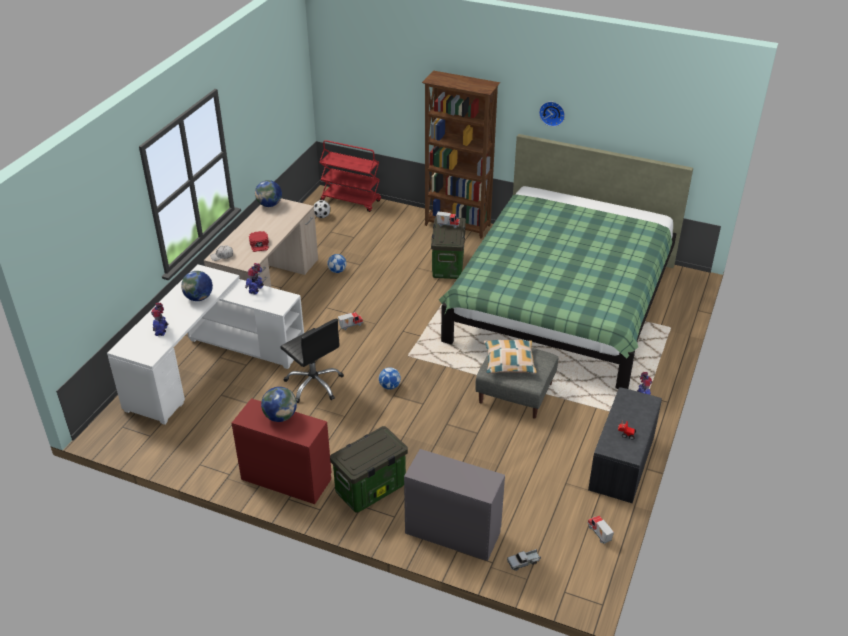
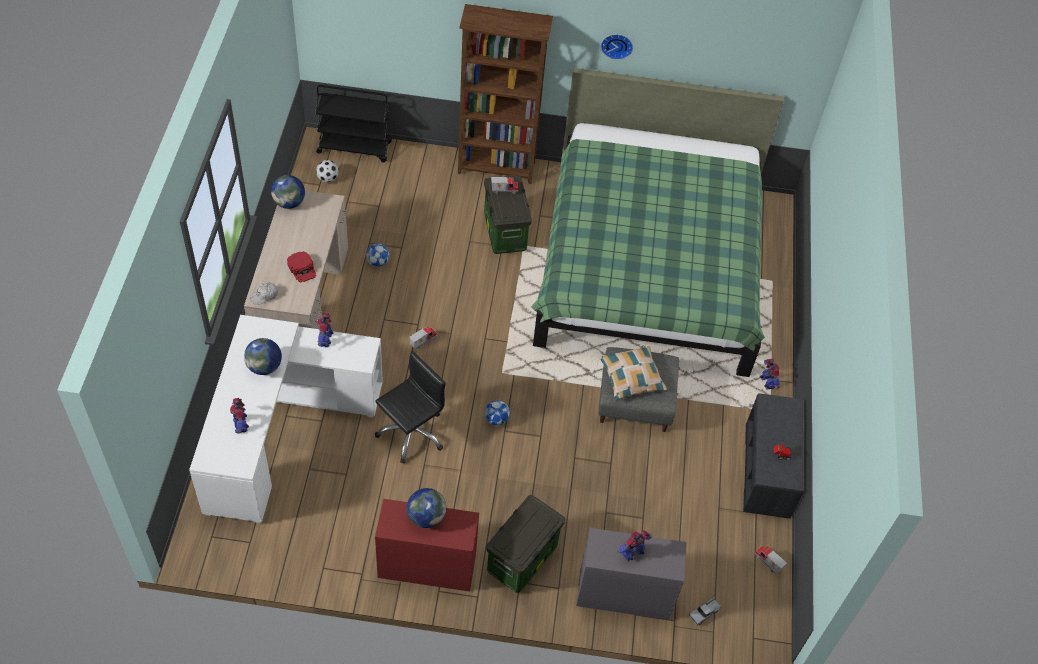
camera: 20 degrees left, 15 degrees up
black office chair [281,319,344,403] -> black office chair turned 75 degrees counterclockwise [375,351,446,464]
red cart [319,140,381,212] -> black cart [315,85,392,163]
none -> toy robot [617,530,652,561]

